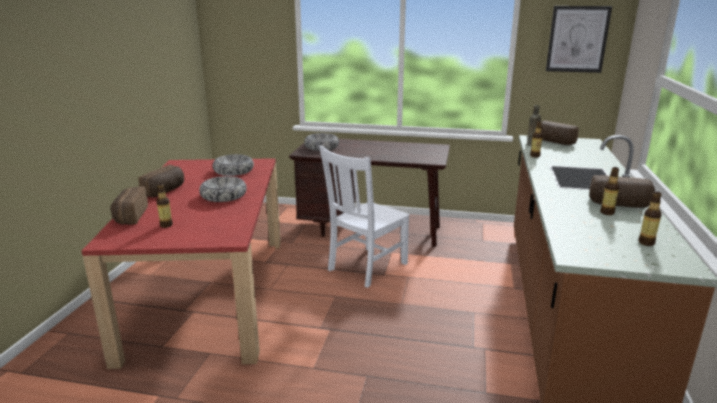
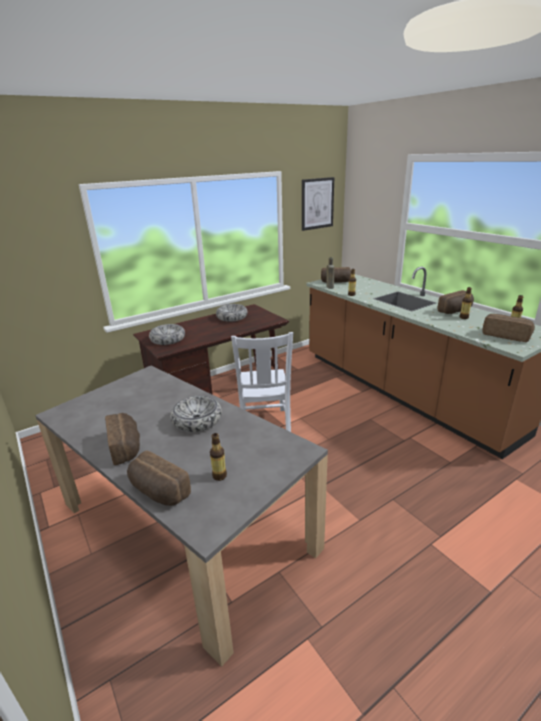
camera: 45 degrees left, 5 degrees up
red dining table [82,158,281,369] -> grey dining table [35,366,328,667]
bowl [213,154,254,176] -> bowl moved to [216,304,248,322]
none -> bread [483,314,535,342]

